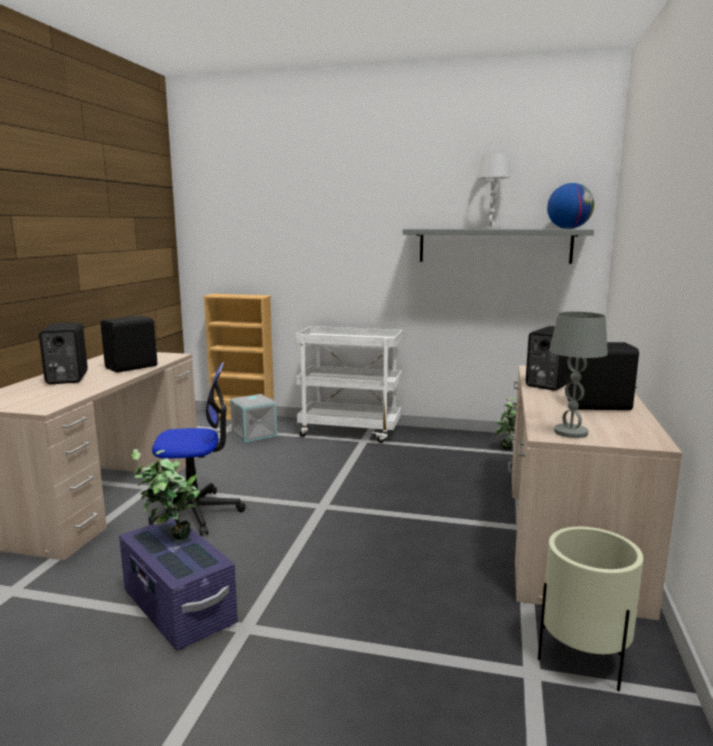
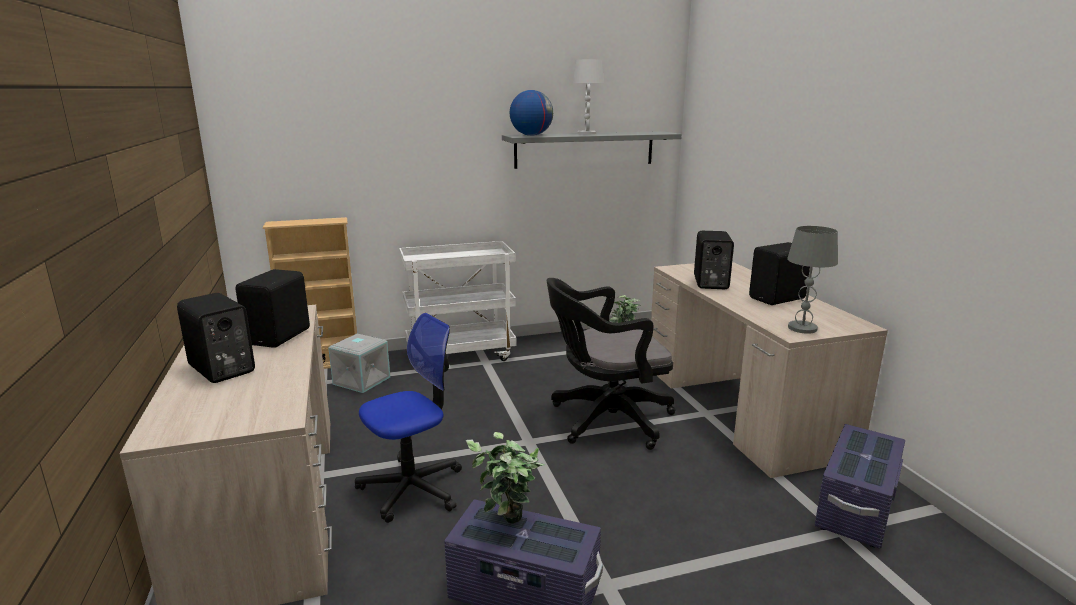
camera: 30 degrees left, 5 degrees up
beige planter [538,527,644,692] -> purple storage box [815,424,905,549]
globe [547,183,594,229] -> globe moved to [510,90,553,136]
none -> black office chair [546,278,675,450]

